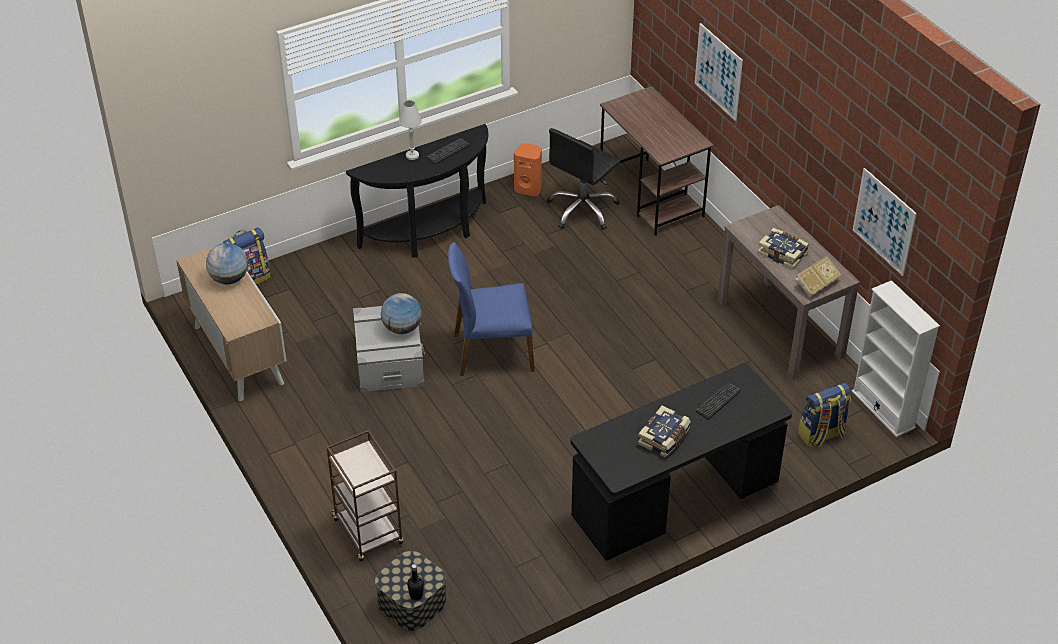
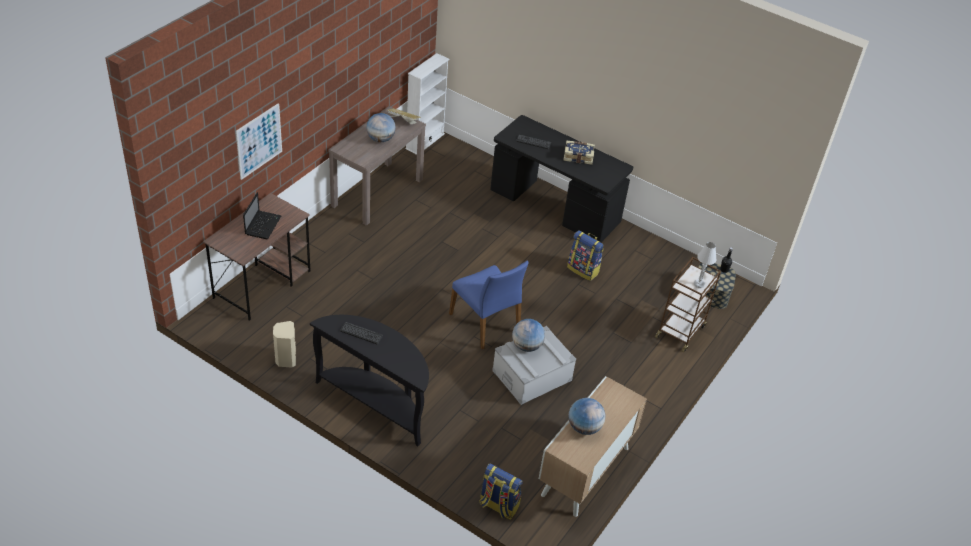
camera: 120 degrees left, 0 degrees up
white table lamp [399,100,422,160] -> white table lamp moved to [694,242,716,288]
orange speaker [514,143,542,197] -> beige speaker [273,321,296,368]
black office chair [546,128,621,230] -> none
book [757,228,809,269] -> globe [366,113,396,142]
backpack [798,383,851,448] -> backpack moved to [567,230,604,281]
picture [853,168,917,276] -> none
none -> laptop [243,192,282,239]

